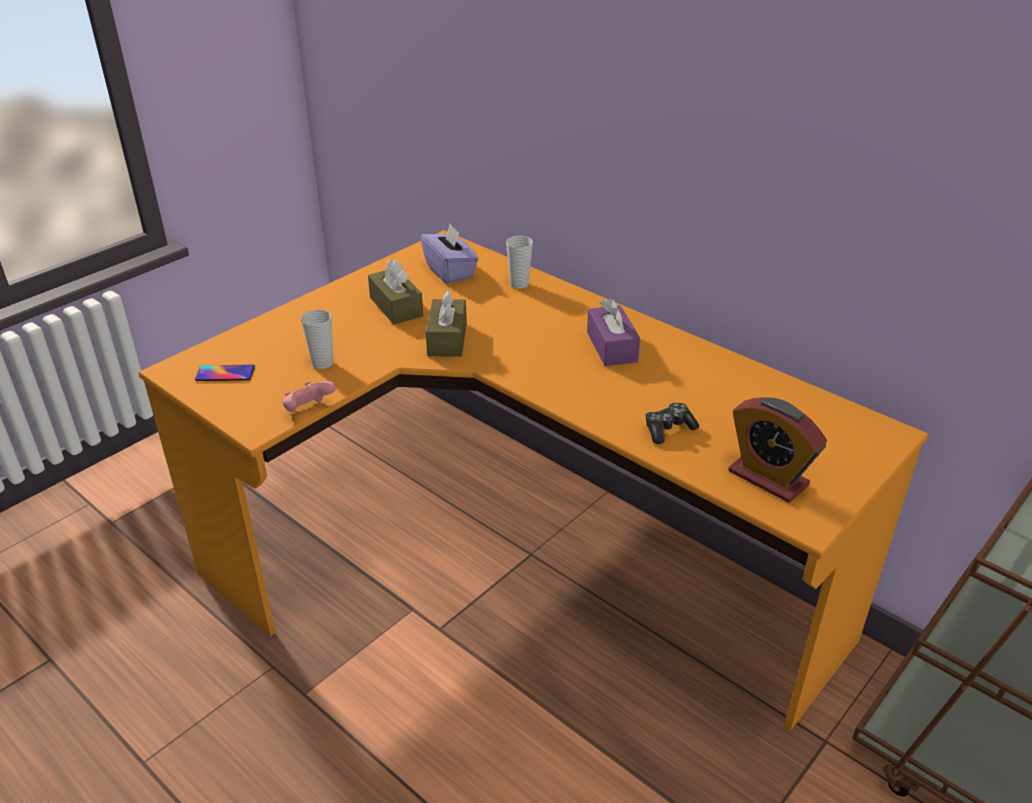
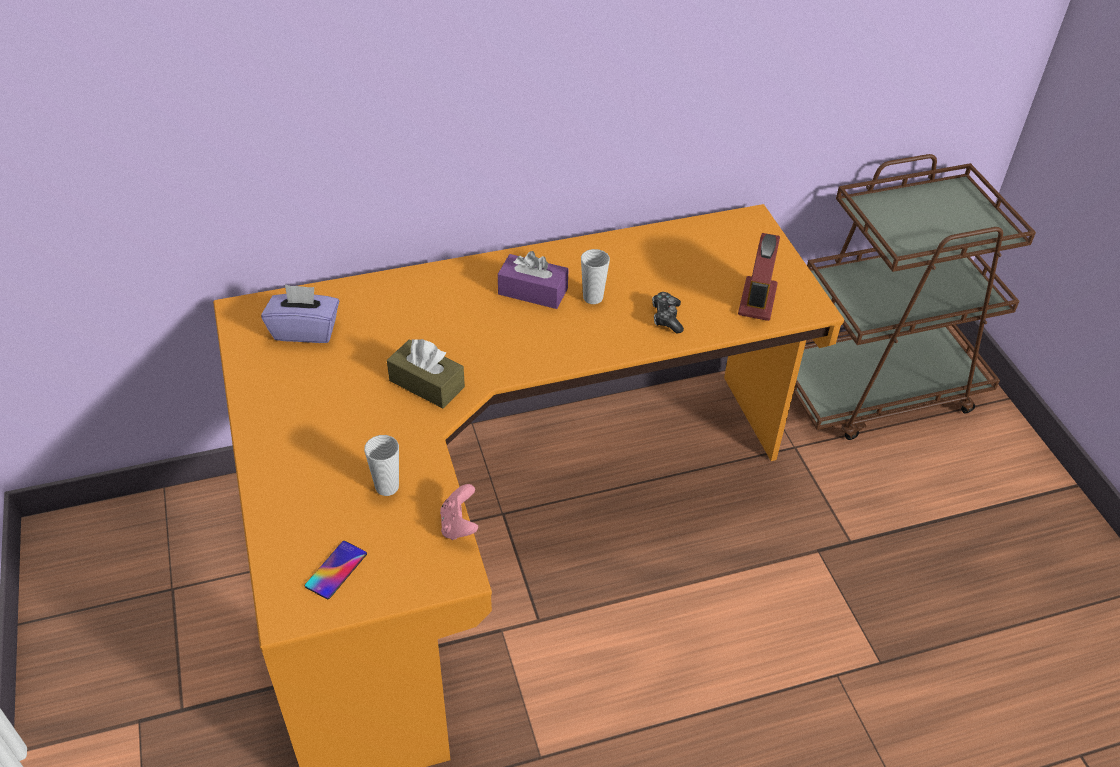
camera: 60 degrees left, 10 degrees up
brown tissue box [368,260,423,324] -> none
cup [506,236,533,289] -> cup moved to [581,249,610,304]
alarm clock [728,397,827,503] -> alarm clock turned 120 degrees clockwise [738,233,780,321]

